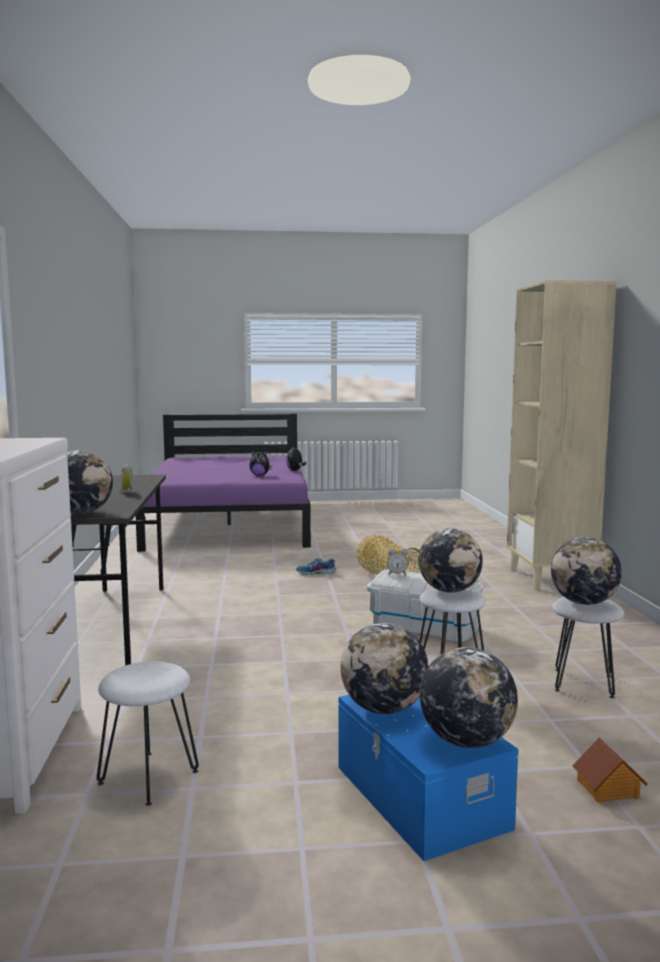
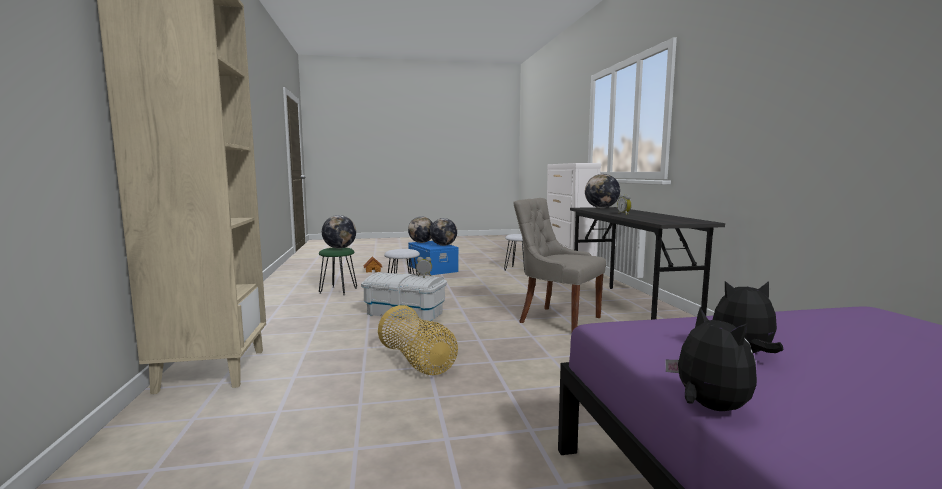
camera: 175 degrees right, 0 degrees up
shoe [296,558,336,575] -> none
globe [418,528,483,593] -> none
white stool [552,597,625,698] -> green stool [319,247,357,295]
none -> grey chair [513,198,606,334]

